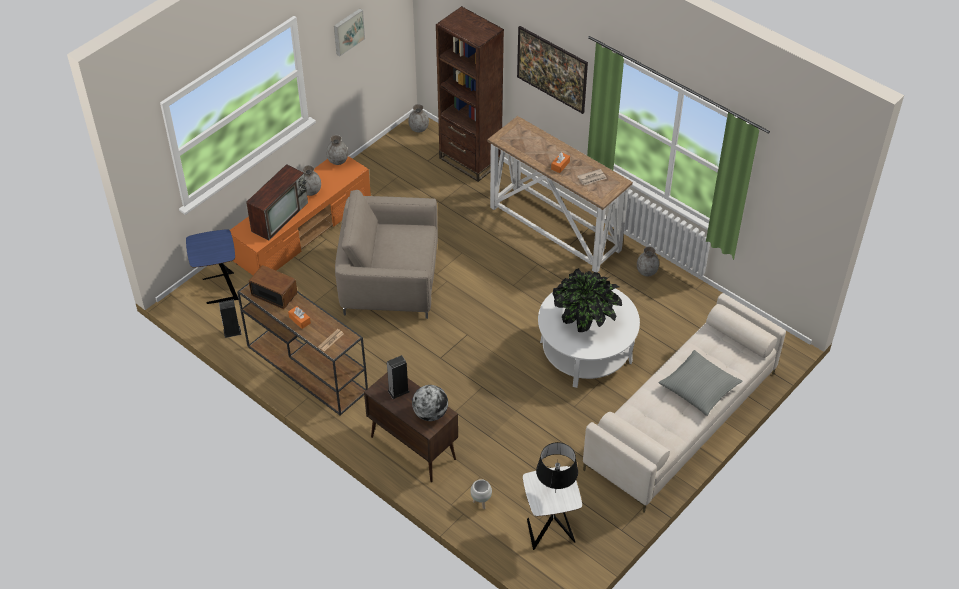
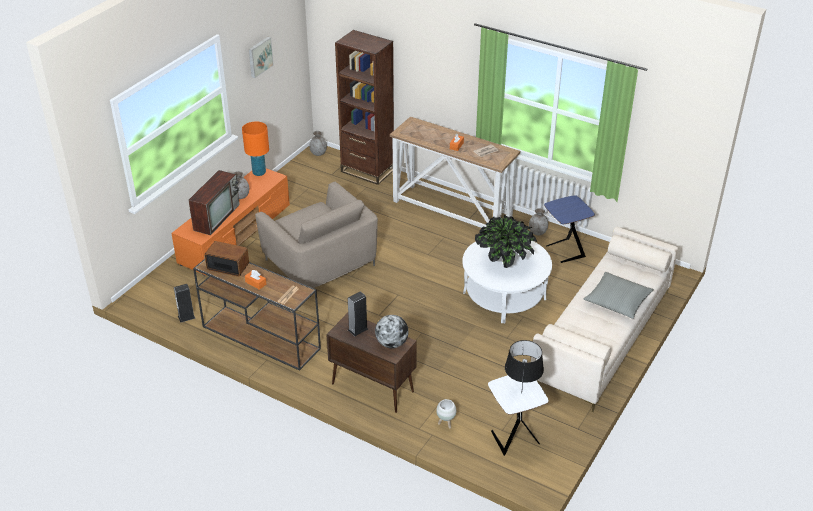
camera: 10 degrees left, 10 degrees down
blue side table [186,229,239,304] -> blue side table moved to [544,195,595,263]
grey vase [326,135,348,165] -> orange table lamp [242,121,269,176]
beige armchair [335,190,438,319] -> beige armchair turned 120 degrees counterclockwise [255,182,378,288]
picture [517,26,588,114] -> none

